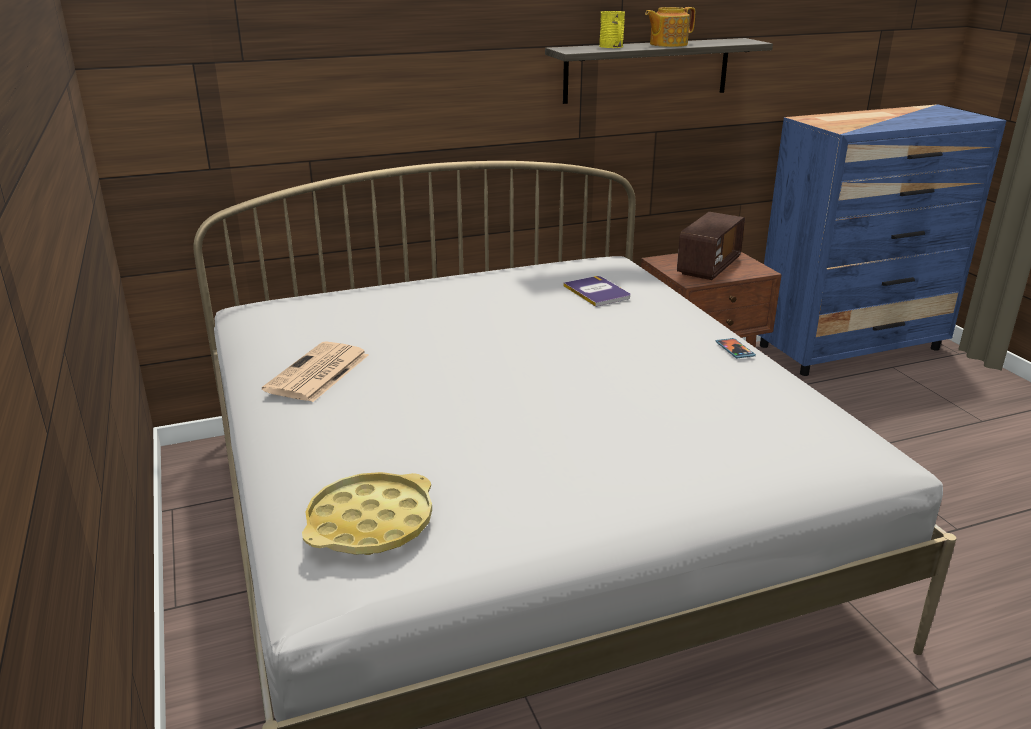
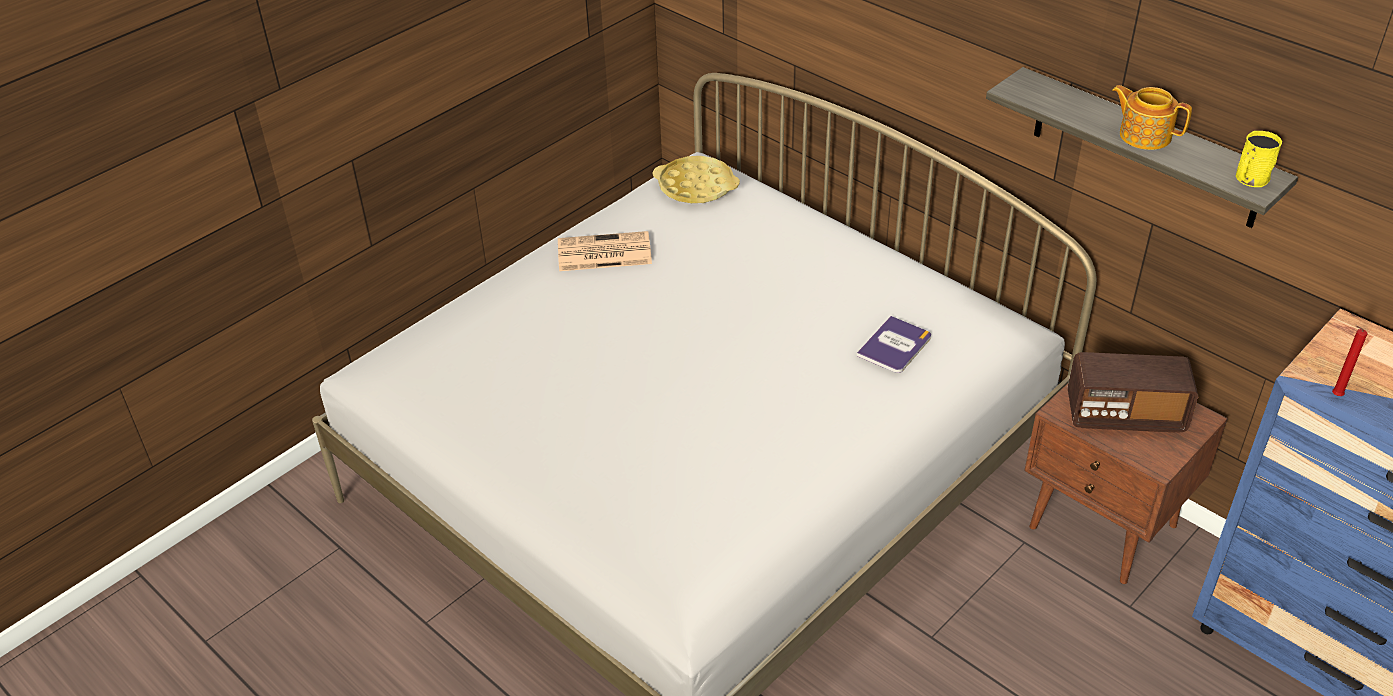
camera: 65 degrees right, 15 degrees up
yellow tray [302,472,432,555] -> yellow tray moved to [653,156,740,203]
yellow mug [599,11,625,48] -> yellow mug moved to [1236,131,1282,187]
phone [716,338,756,358] -> none
none -> red candle [1332,326,1368,396]

